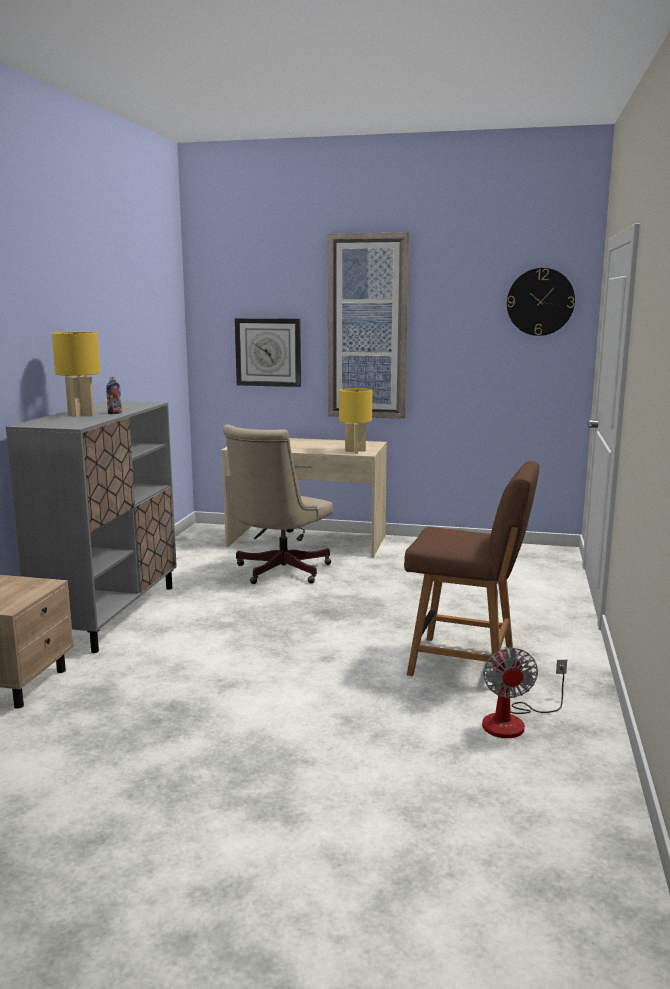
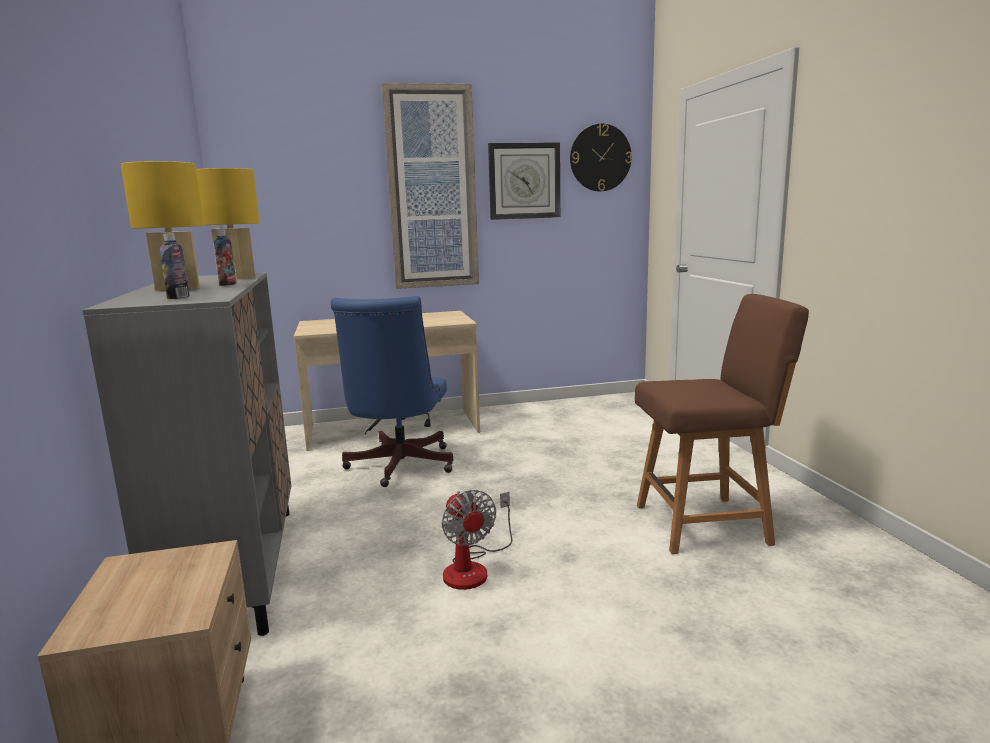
camera: 25 degrees left, 0 degrees up
beige office chair [223,424,333,584] -> blue office chair [331,296,453,487]
wall clock [235,318,301,387] -> wall clock moved to [488,142,560,220]
yellow table lamp [339,388,372,453] -> yellow table lamp moved to [196,168,260,279]
fan [482,647,567,738] -> fan moved to [442,490,512,590]
none -> bottle [160,234,190,299]

